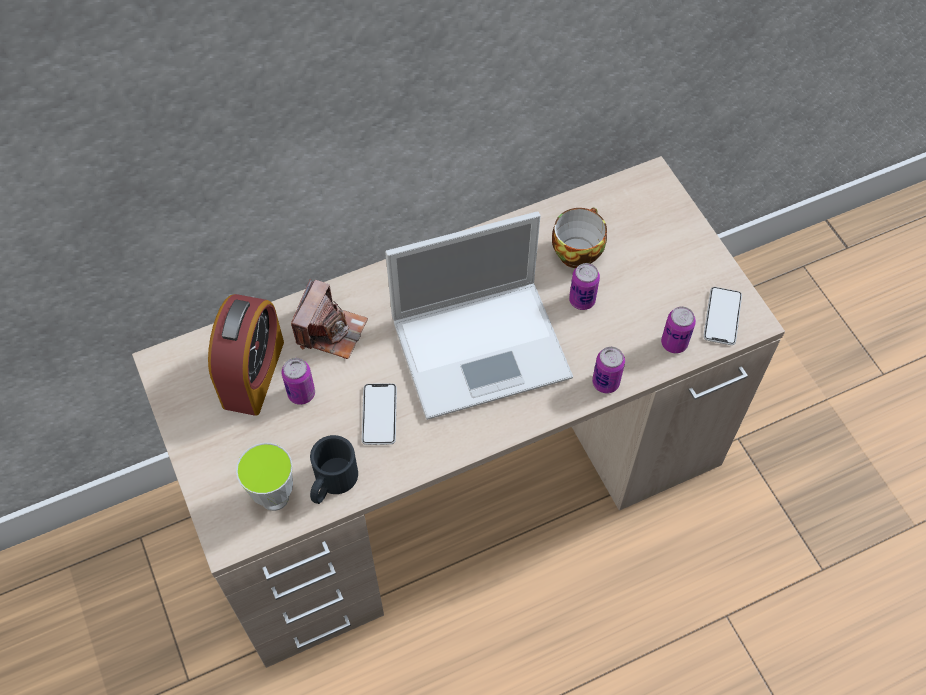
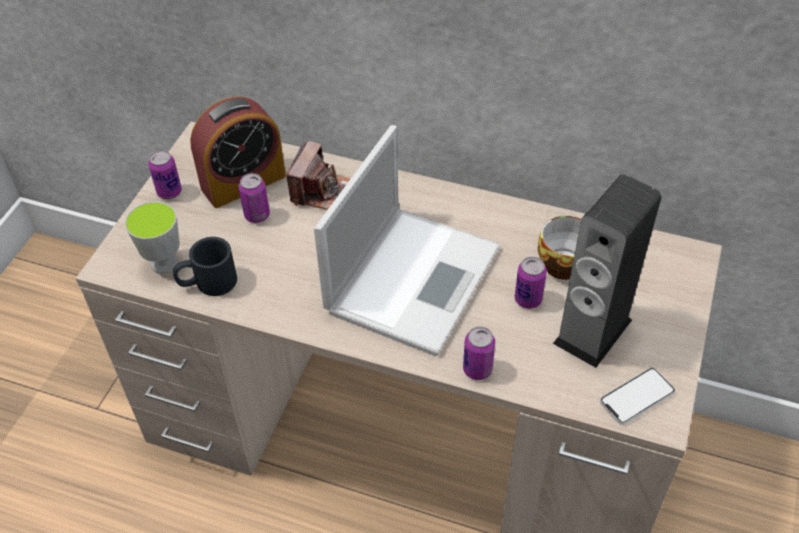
camera: 45 degrees right, 10 degrees down
camera [291,279,368,359] -> camera turned 45 degrees counterclockwise [286,141,351,210]
phone [362,383,397,445] -> none
laptop [385,211,573,420] -> laptop turned 90 degrees counterclockwise [314,125,500,356]
can [661,307,696,353] -> can moved to [148,150,182,199]
none -> speaker [553,174,662,368]

